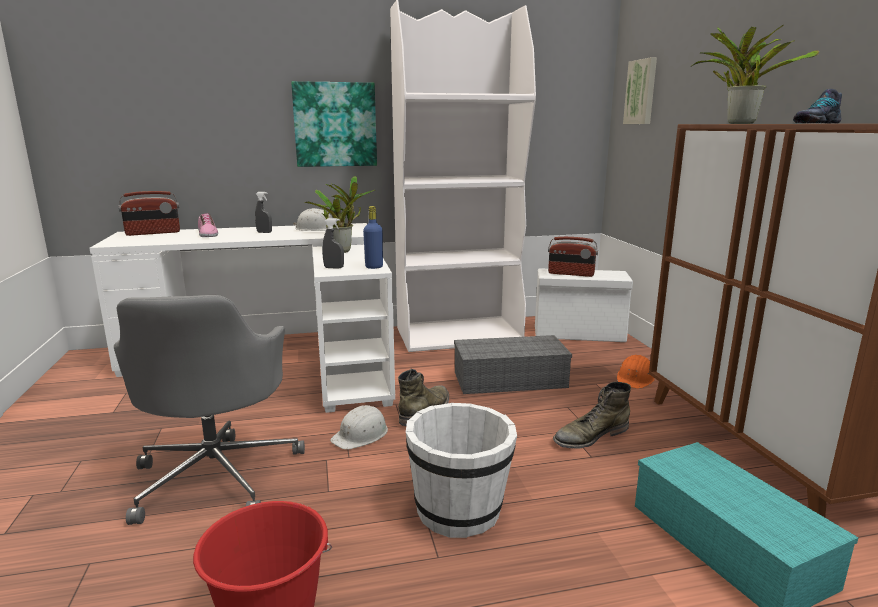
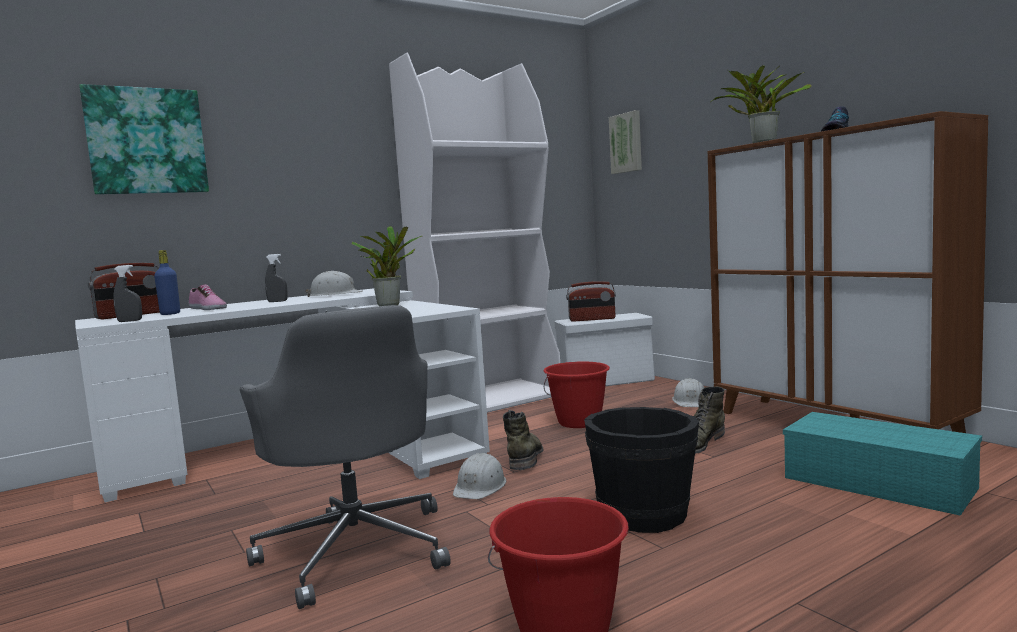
camera: 20 degrees left, 10 degrees down
picture [291,81,377,167] -> picture moved to [80,84,209,195]
grey spray bottle [322,218,344,269] -> grey spray bottle moved to [113,265,142,322]
blue bottle [363,206,383,269] -> blue bottle moved to [154,250,180,315]
white bucket [406,403,517,538] -> black bucket [584,407,699,533]
grey storage box [454,335,572,394] -> red bucket [543,361,610,428]
orange hard hat [617,355,655,389] -> white hard hat [672,378,704,407]

